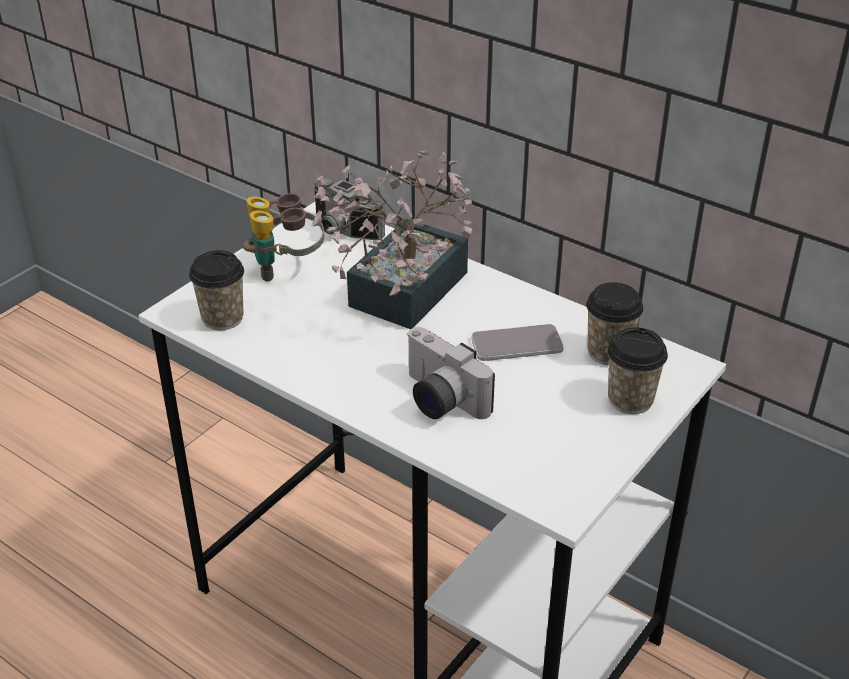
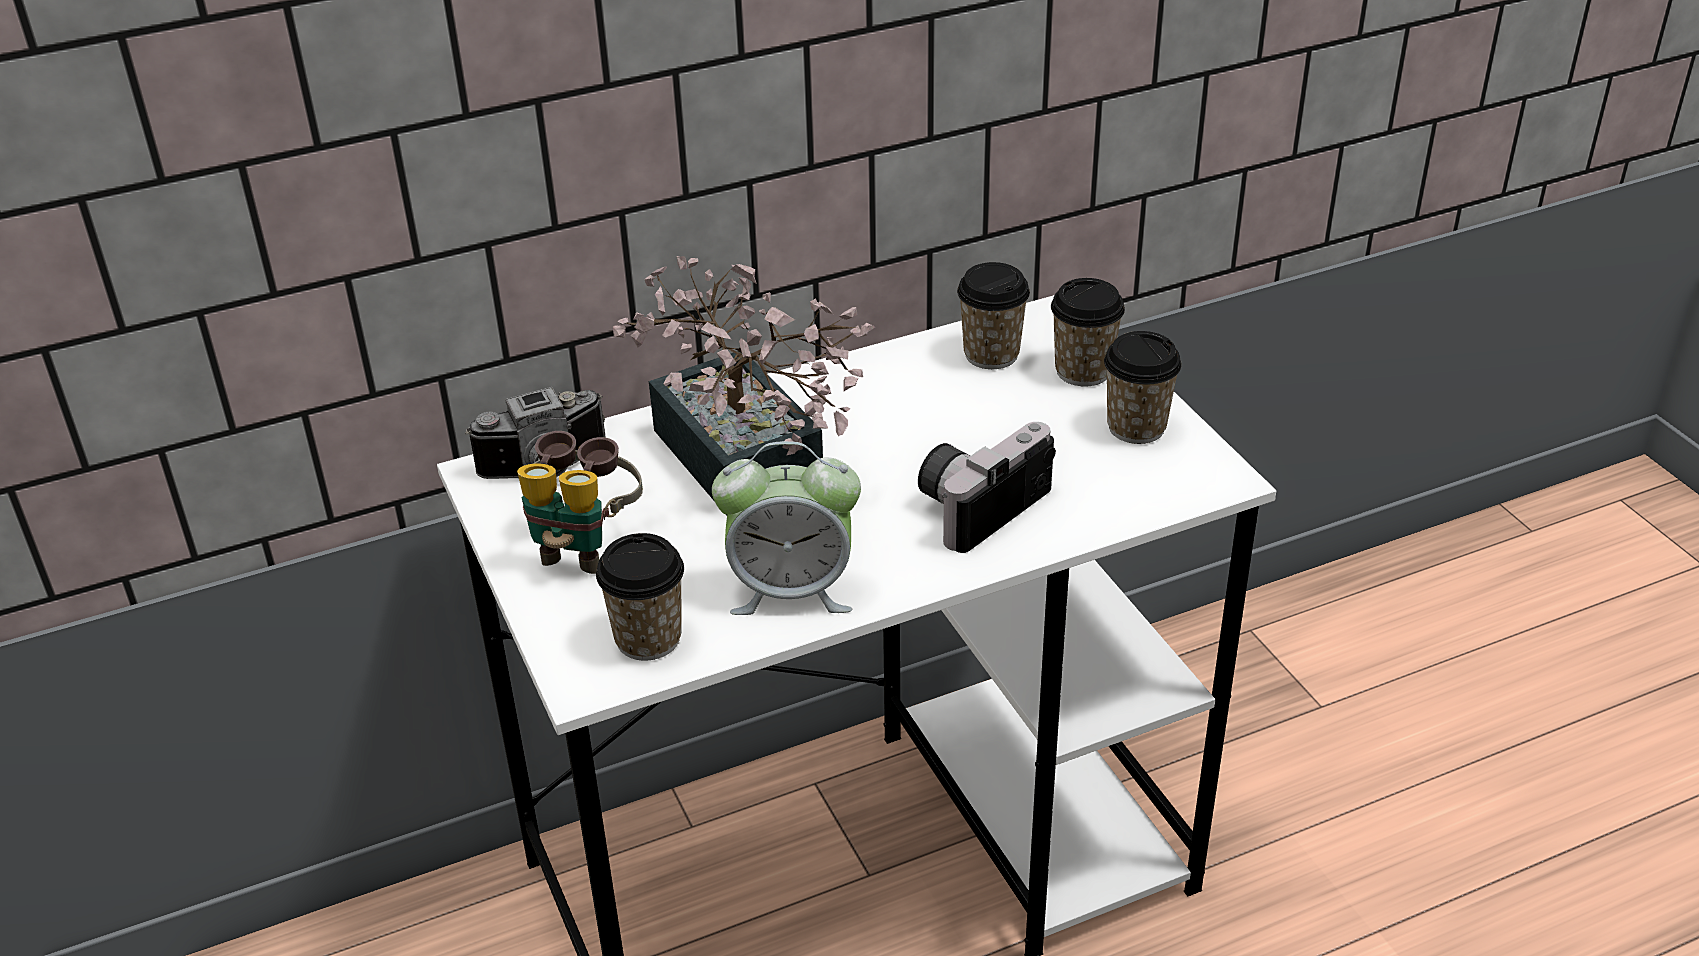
camera: 60 degrees left, 0 degrees up
camera [407,327,495,419] -> camera turned 150 degrees clockwise [918,422,1056,553]
phone [471,324,564,361] -> none
none -> alarm clock [712,441,861,615]
none -> cup [1104,331,1182,444]

